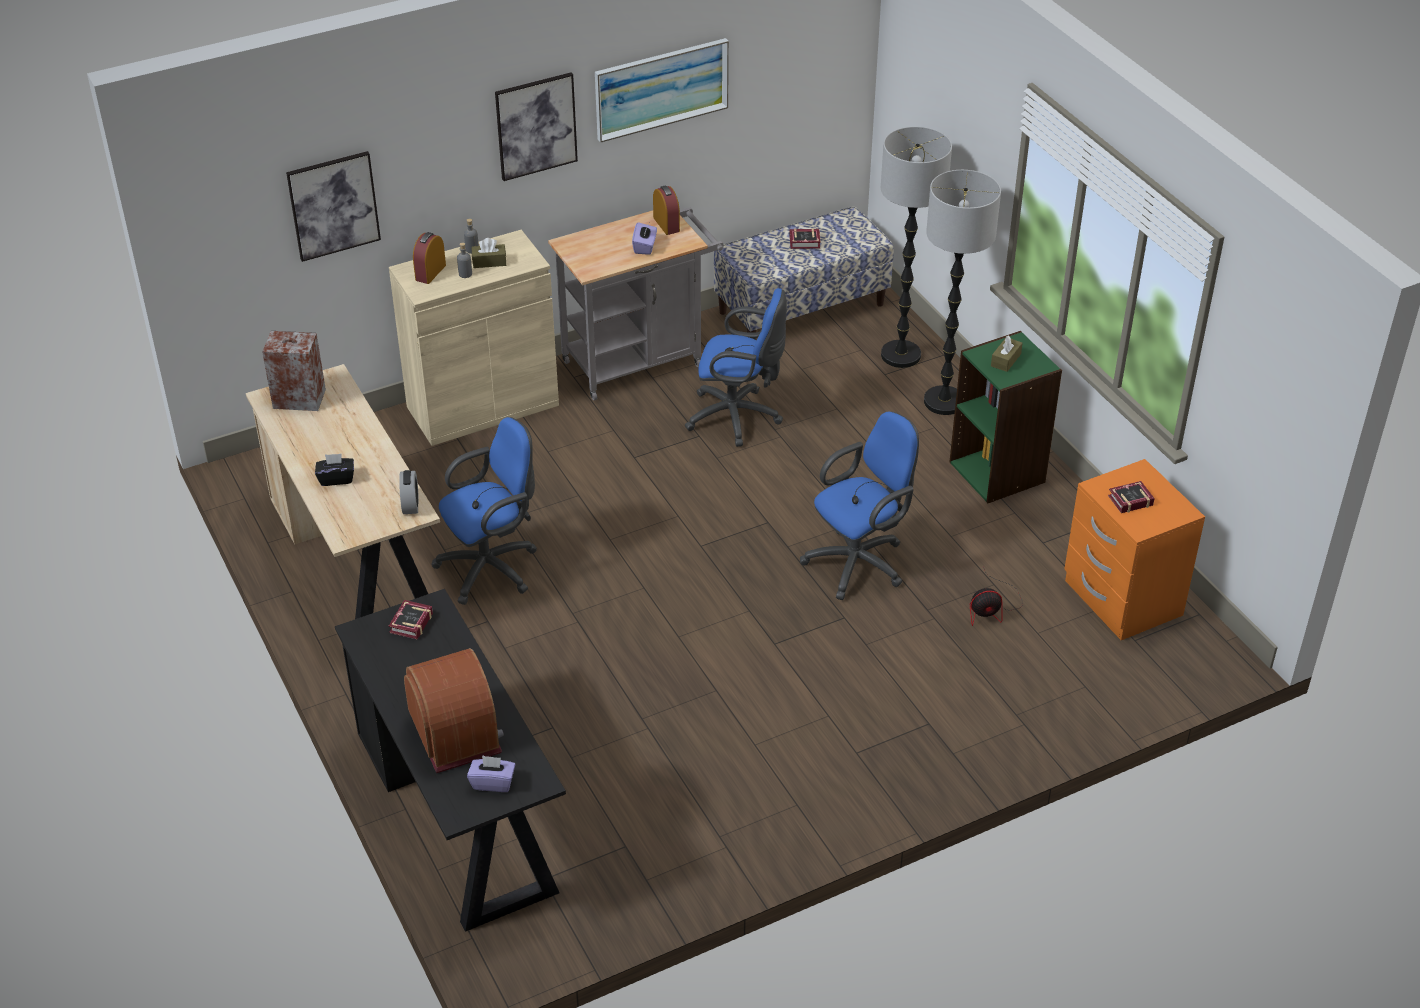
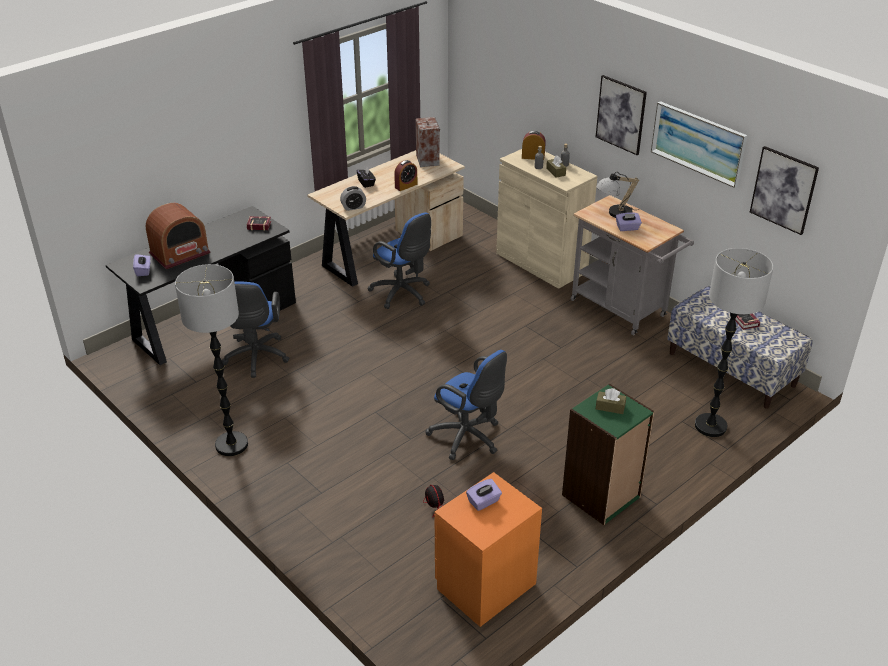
camera: 75 degrees right, 5 degrees down
picture [286,151,381,262] -> picture moved to [750,146,819,235]
alarm clock [653,186,680,235] -> alarm clock moved to [394,160,418,191]
blue office chair [685,288,787,447] -> blue office chair moved to [222,281,290,378]
floor lamp [924,170,1001,415] -> floor lamp moved to [175,264,248,456]
book [1108,481,1155,513] -> purple tissue box [466,479,502,511]
none -> table lamp [596,172,639,218]

